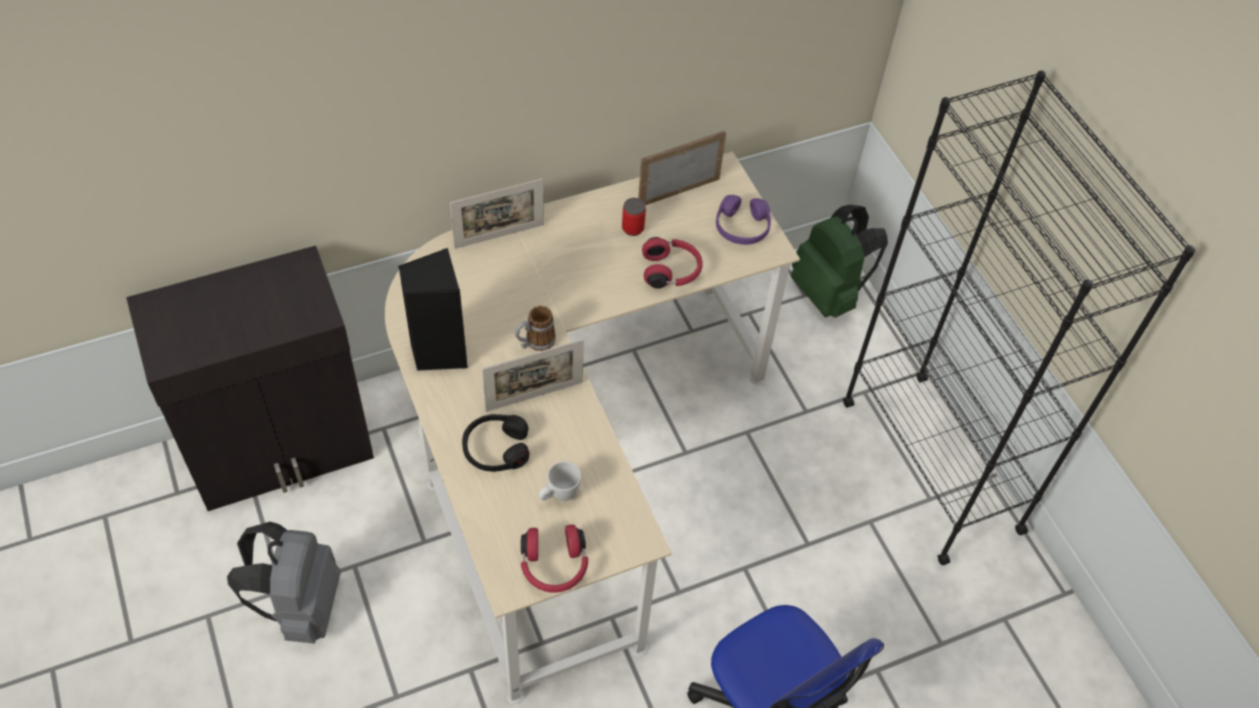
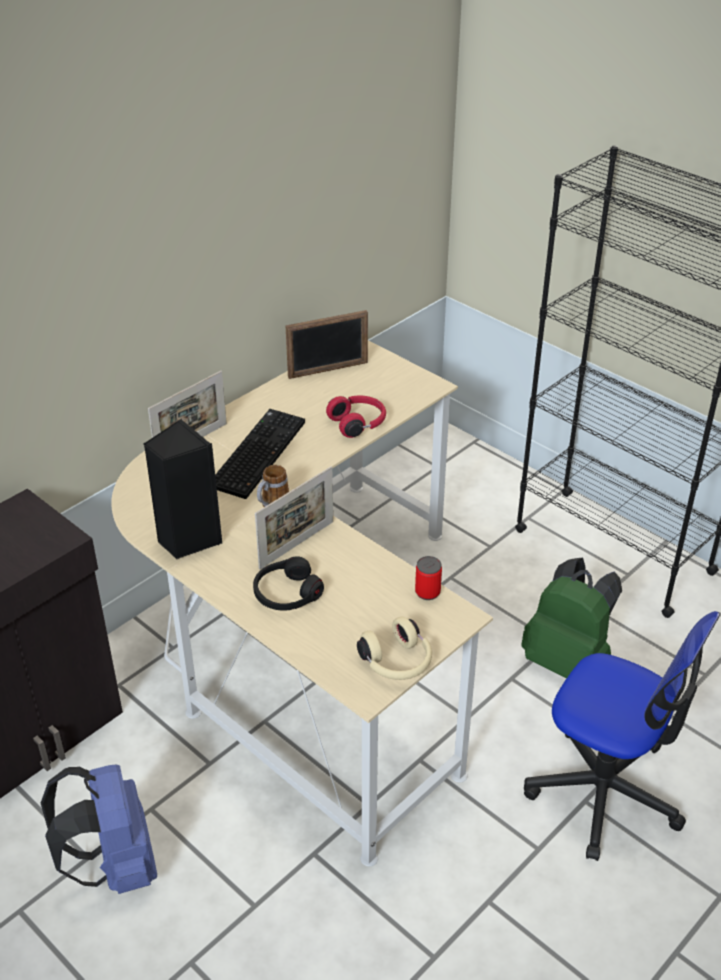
camera: 20 degrees left, 15 degrees down
grey backpack [227,522,341,644] -> blue backpack [41,764,157,894]
red headphones [521,525,588,593] -> beige headphones [357,616,432,680]
white mug [538,461,581,501] -> none
can [622,198,646,236] -> can moved to [415,556,442,600]
picture frame [638,131,726,205] -> picture frame turned 150 degrees counterclockwise [286,310,368,379]
purple headphones [716,195,771,245] -> none
green backpack [791,205,888,318] -> green backpack moved to [521,557,622,679]
none -> keyboard [215,409,305,499]

